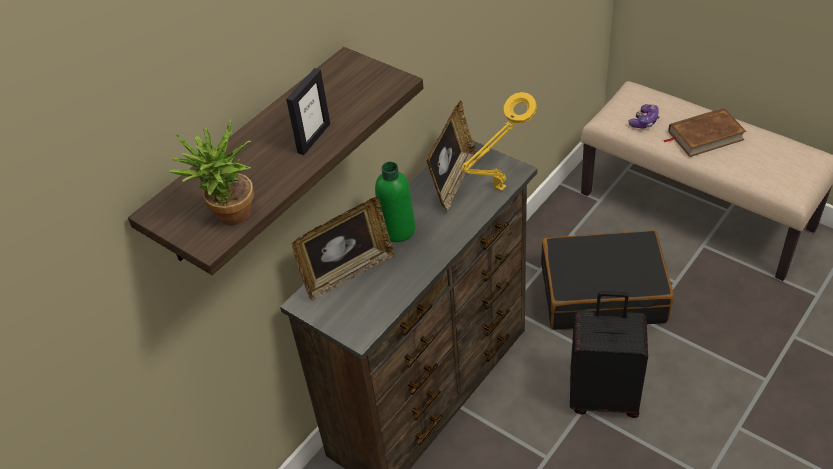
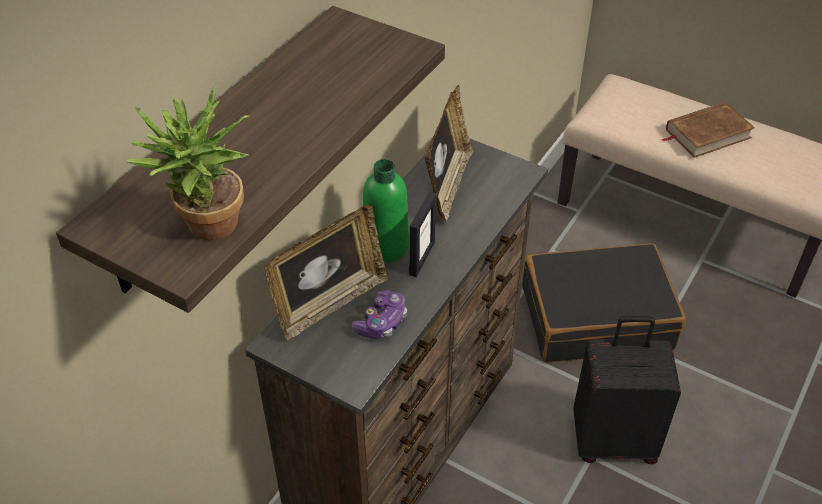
camera: 10 degrees left, 0 degrees up
picture frame [286,68,330,155] -> picture frame moved to [409,192,436,277]
yellow table lamp [460,92,537,191] -> none
game controller [628,104,660,129] -> game controller moved to [351,290,407,339]

